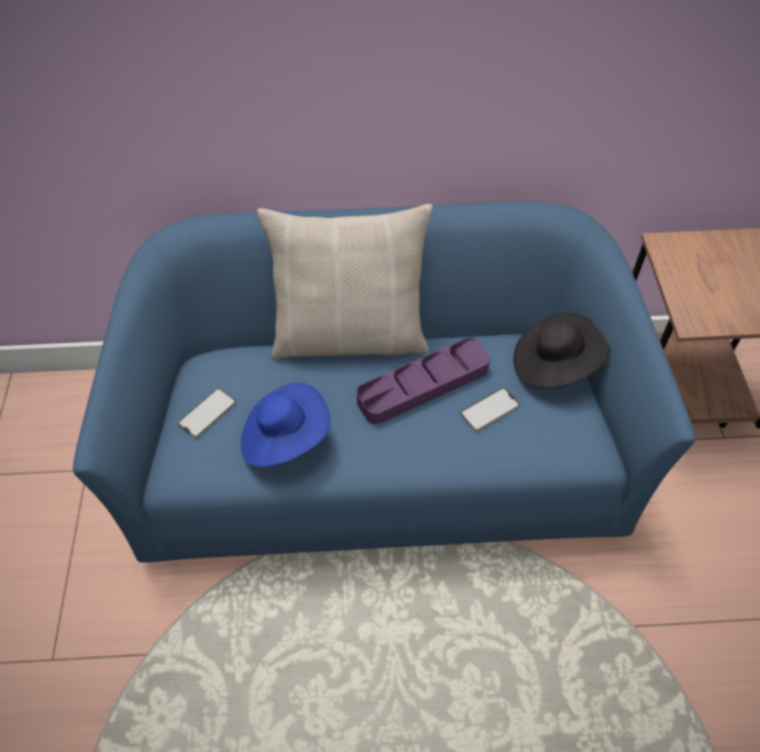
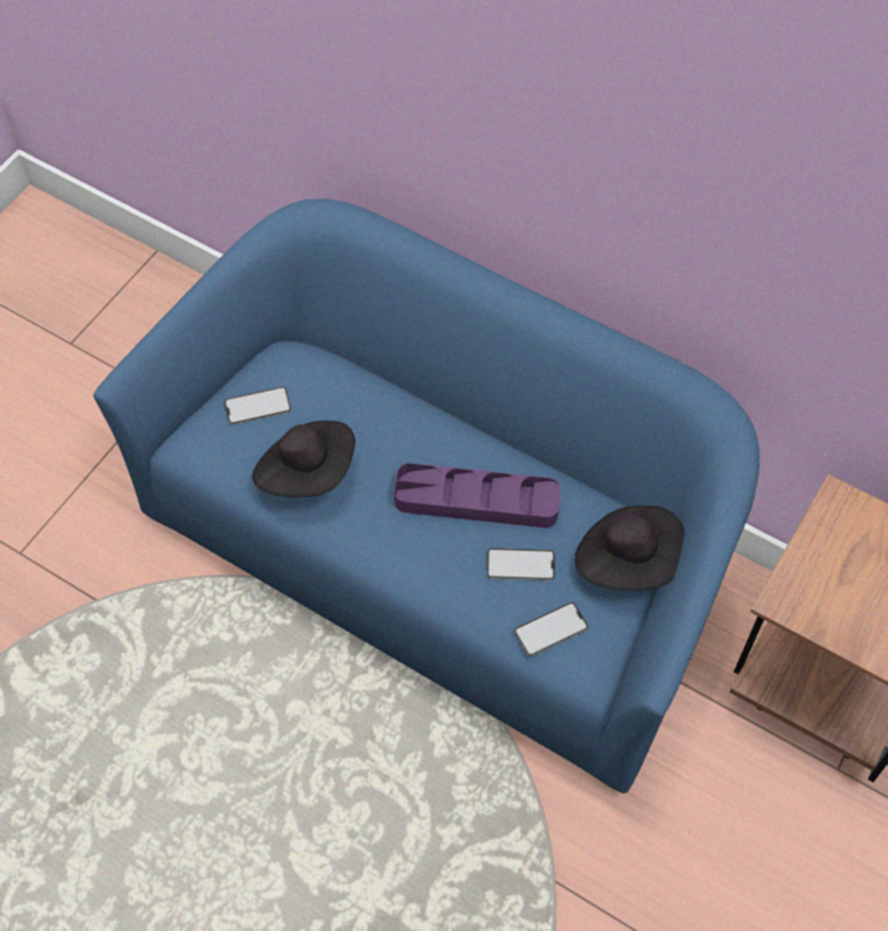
camera: 35 degrees right, 5 degrees up
blue hat [241,383,330,467] -> black hat [252,421,355,497]
beige pillow [257,204,433,359] -> none
none -> phone [514,602,589,657]

